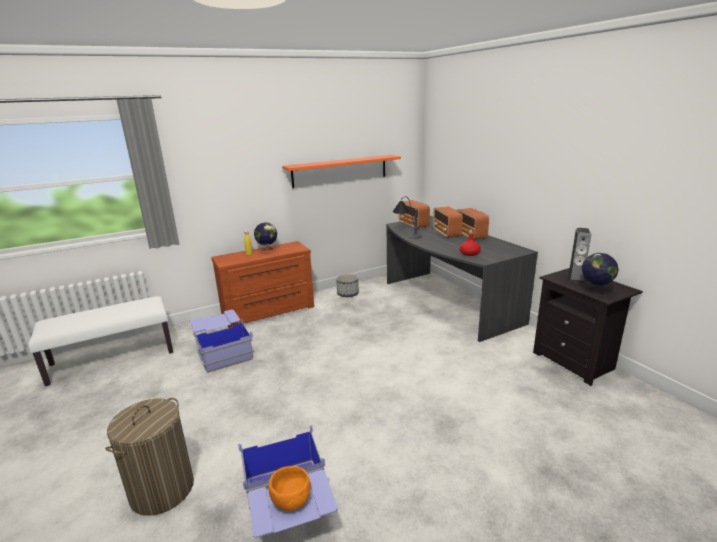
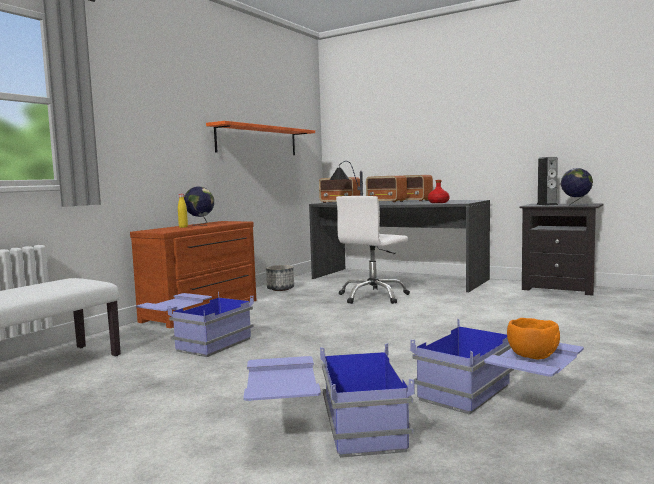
camera: 30 degrees left, 15 degrees down
laundry basket [105,398,194,515] -> blue storage box [244,343,415,458]
none -> white office chair [336,196,410,304]

